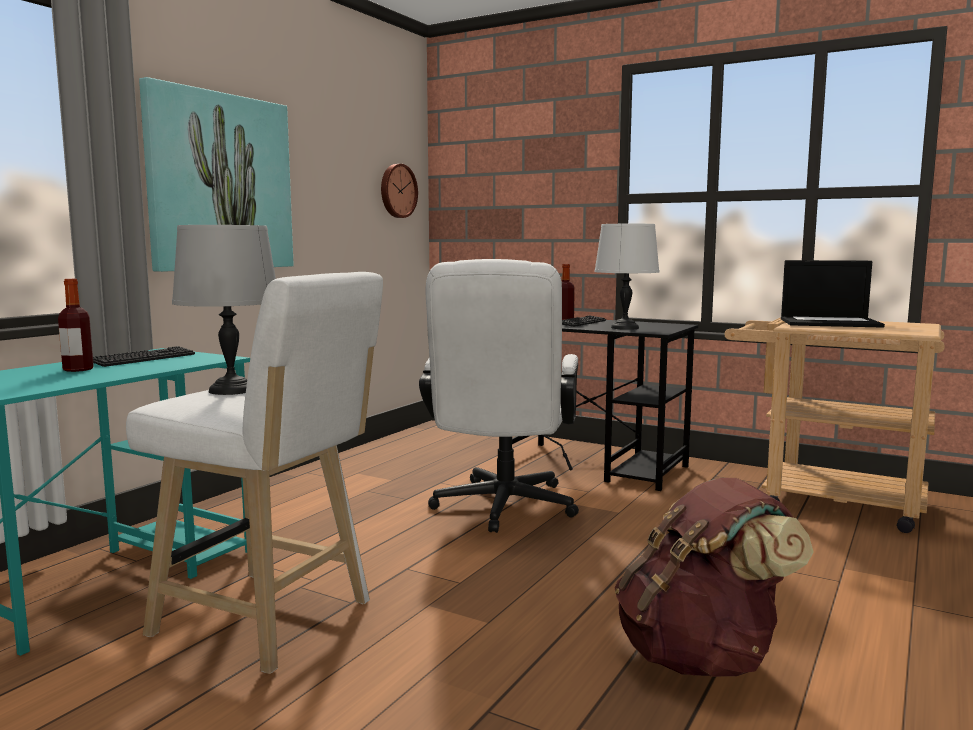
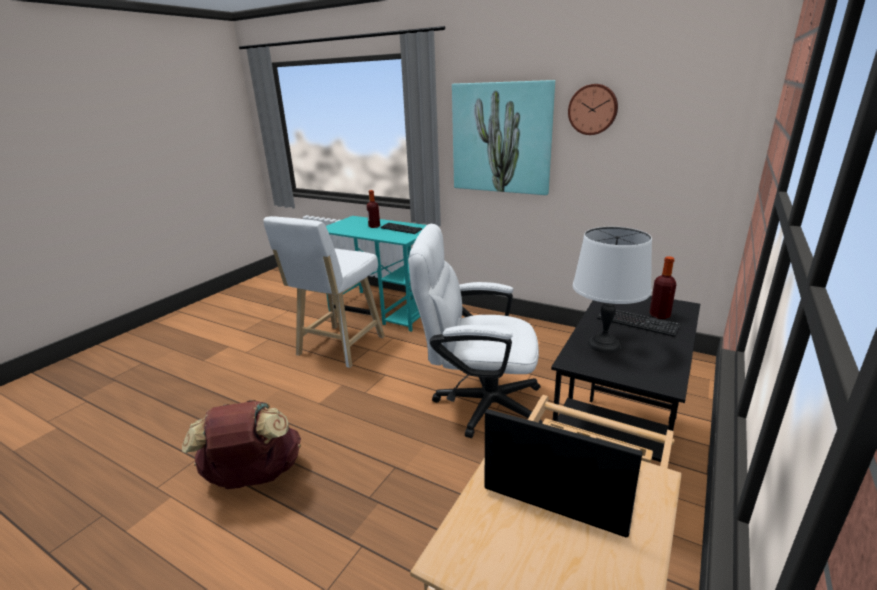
camera: 90 degrees right, 15 degrees up
grey table lamp [172,225,276,395] -> none
wall clock [381,164,418,218] -> wall clock moved to [568,84,618,135]
laptop [781,260,885,328] -> laptop turned 105 degrees clockwise [485,409,643,537]

